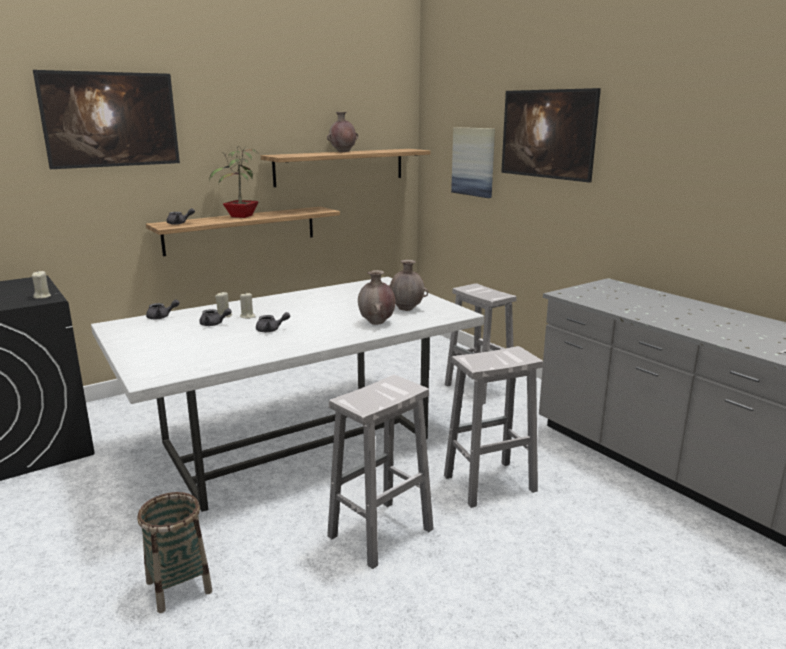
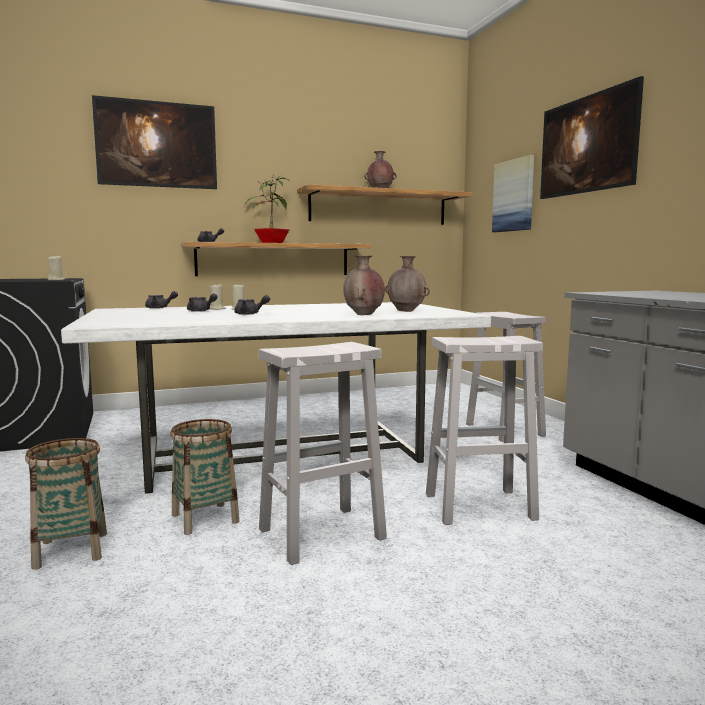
camera: 15 degrees right, 10 degrees down
none -> basket [170,419,239,535]

